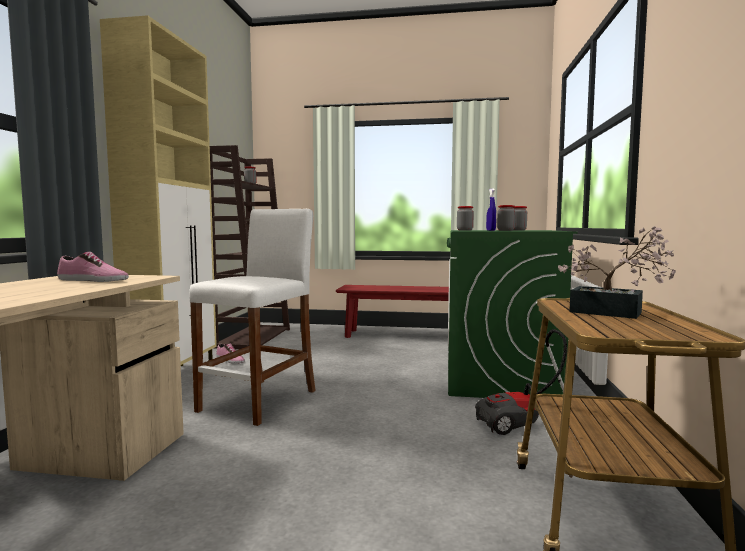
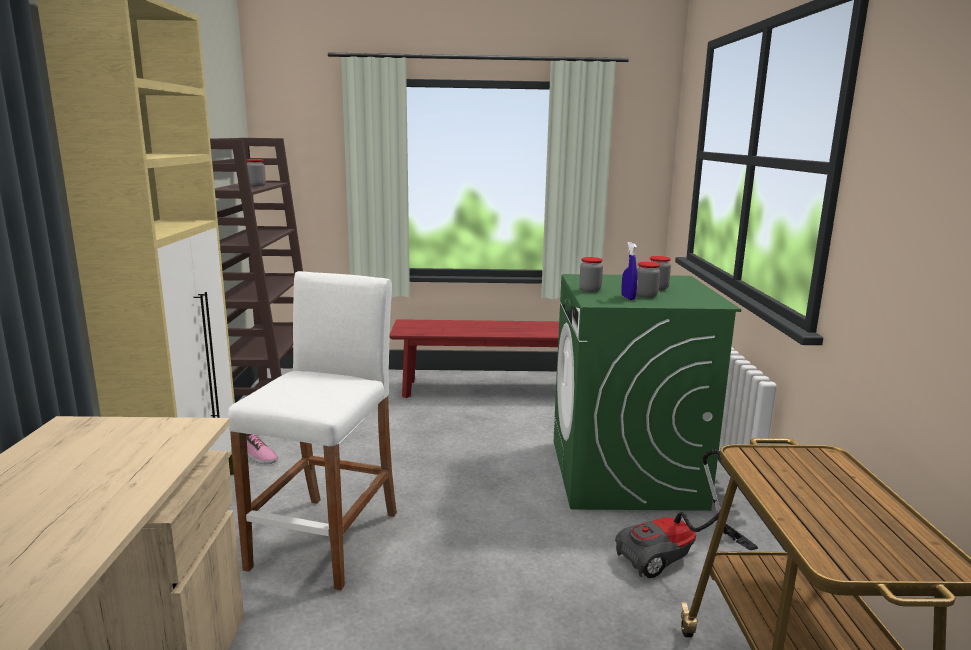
camera: 10 degrees left, 10 degrees up
shoe [57,252,129,282] -> none
potted plant [558,226,676,319] -> none

